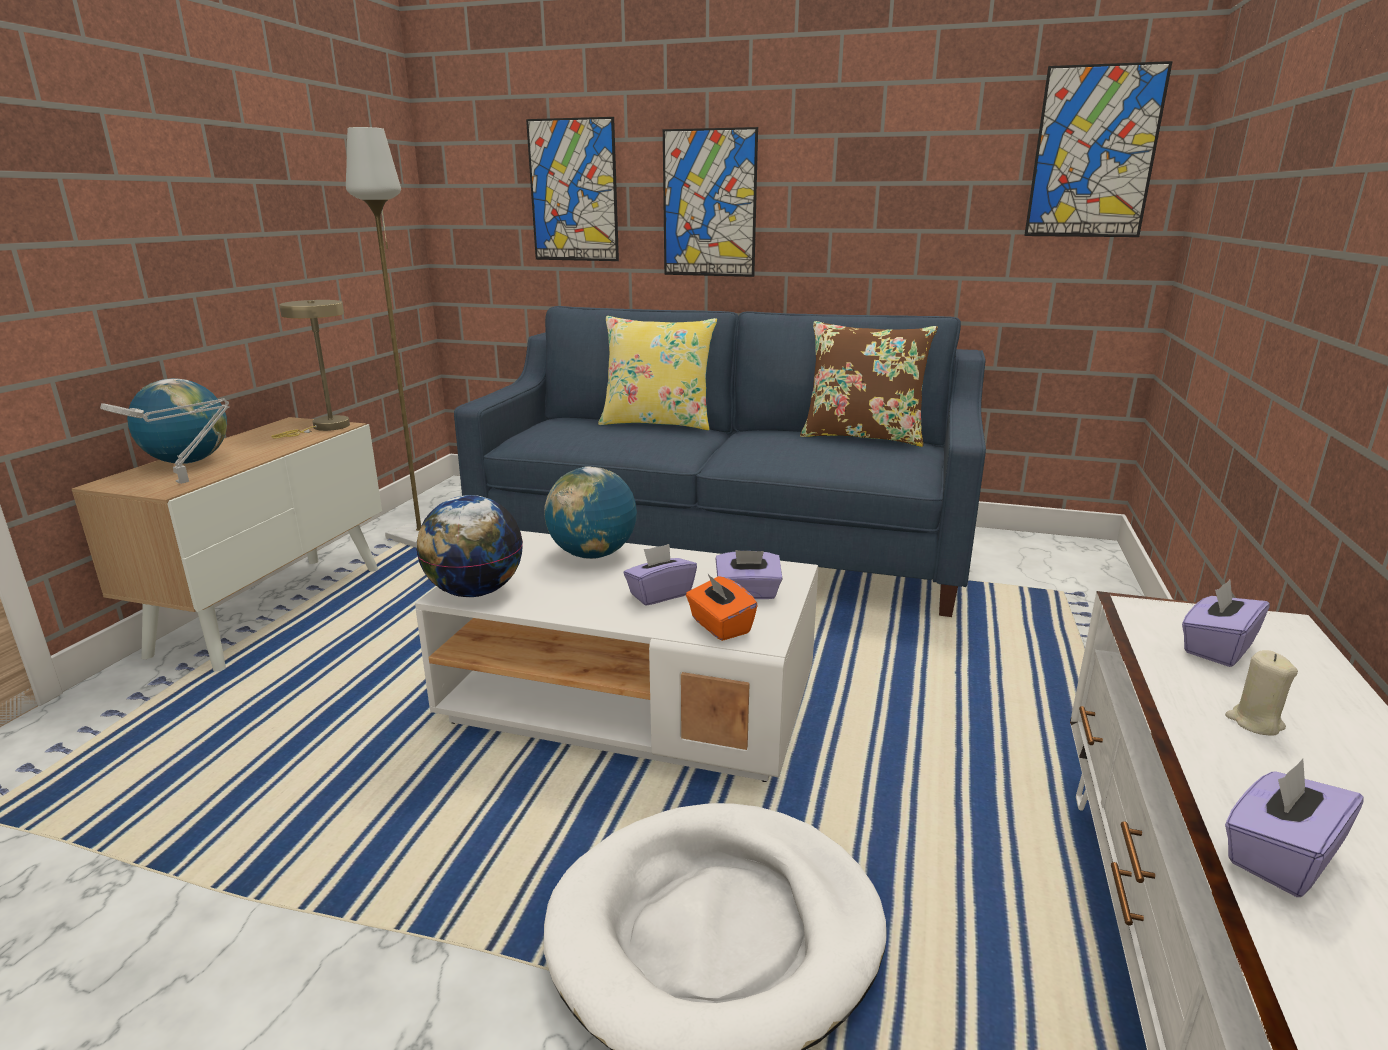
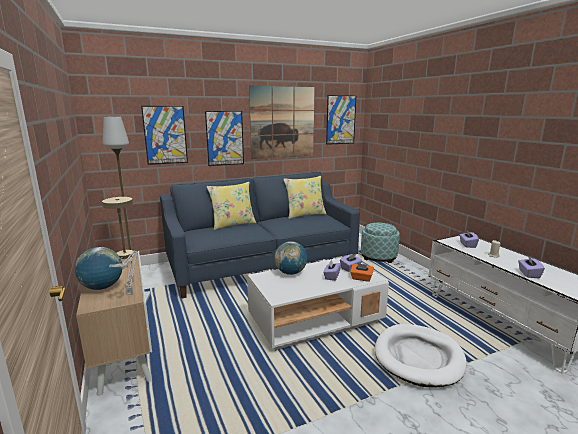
camera: 40 degrees left, 5 degrees down
globe [417,495,523,597] -> none
brown pillow [800,321,938,447] -> yellow pillow [283,176,326,219]
none -> picture [249,85,315,159]
none -> ottoman [361,223,400,263]

